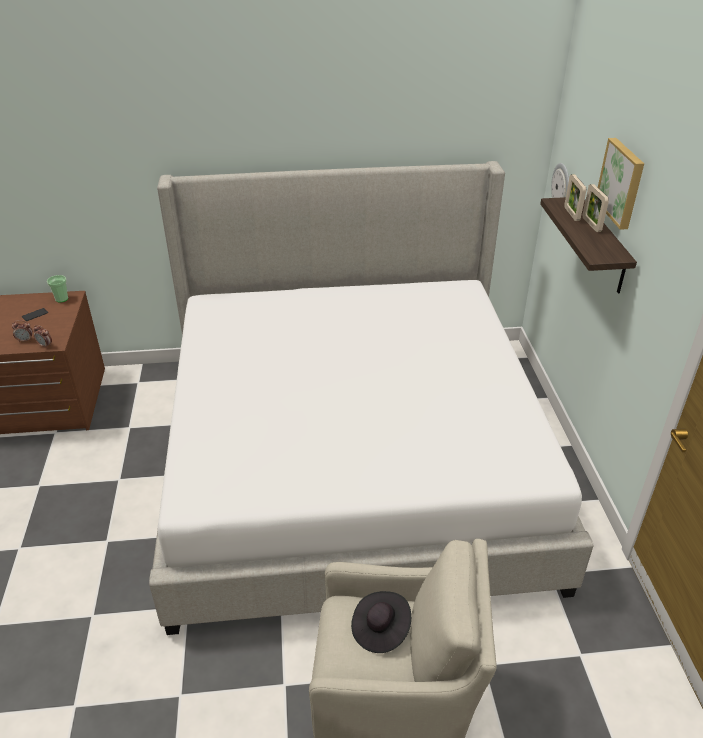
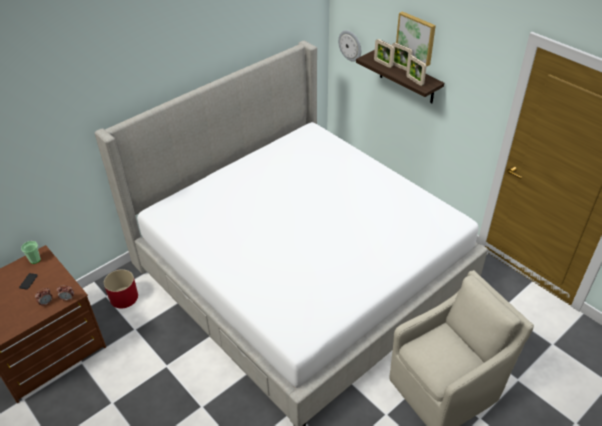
camera: 35 degrees left, 5 degrees up
black hat [351,591,411,653] -> none
none -> red planter [104,269,138,308]
none -> picture frame [406,55,427,86]

